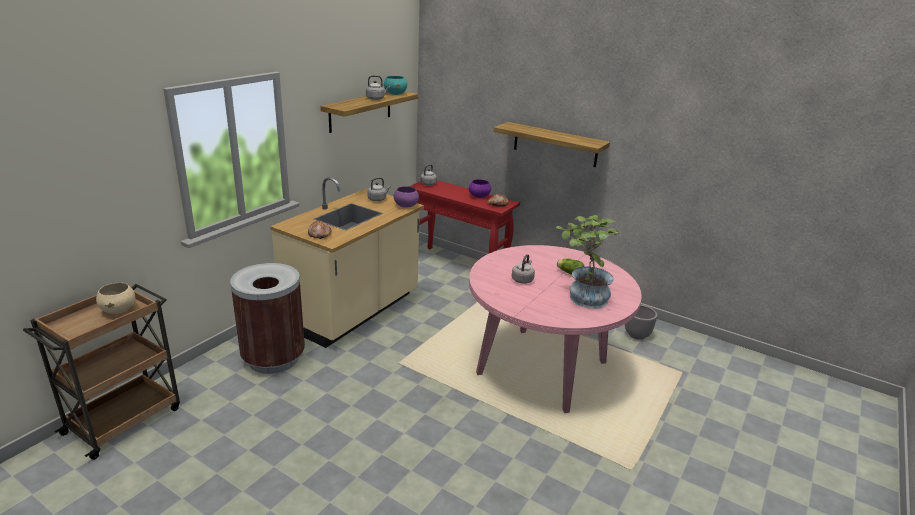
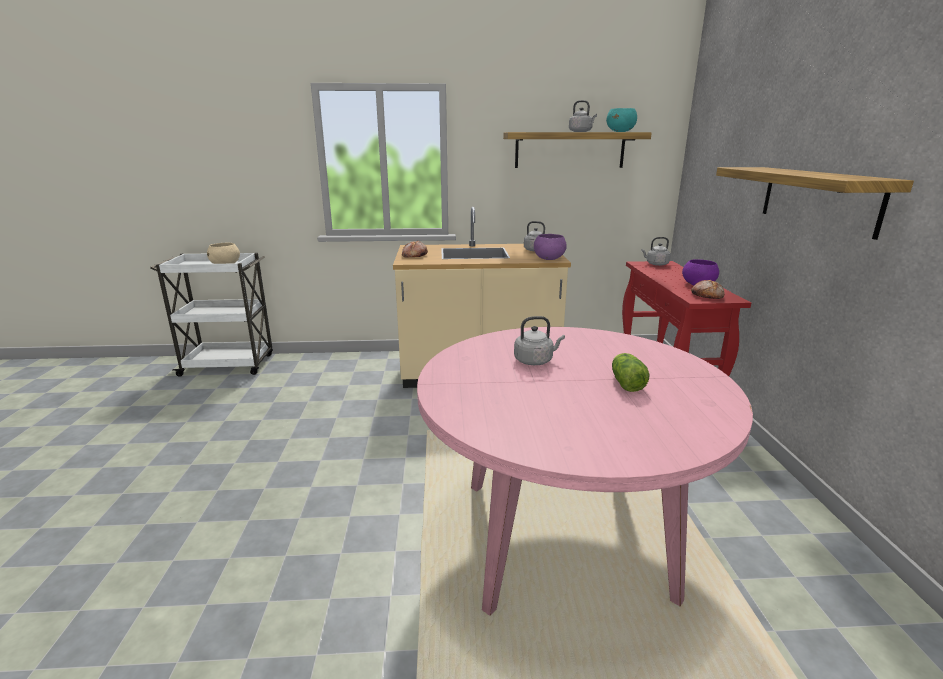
camera: 55 degrees right, 5 degrees down
brown cart [23,284,180,460] -> white cart [150,253,273,377]
brown trash can [230,263,305,374] -> none
potted plant [556,215,620,309] -> none
grey planter [625,305,657,340] -> none

